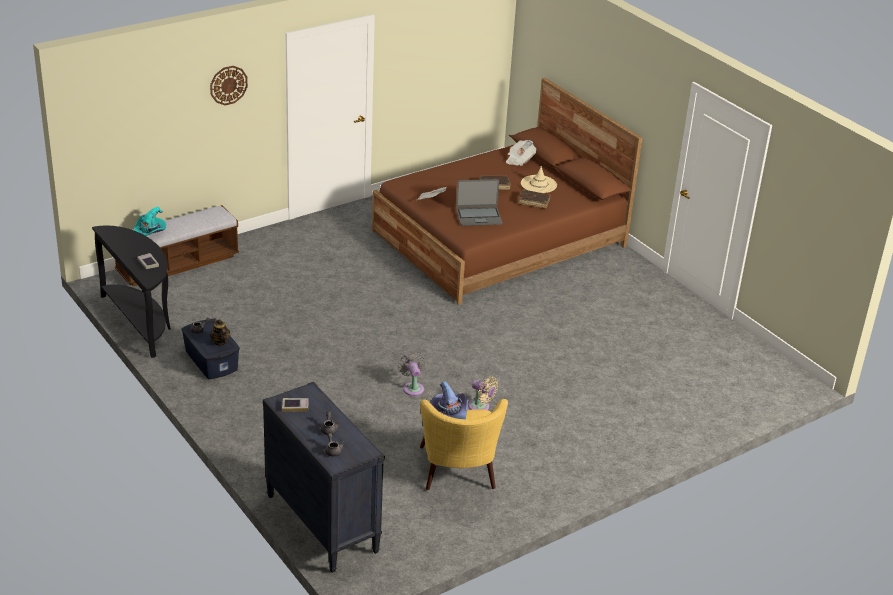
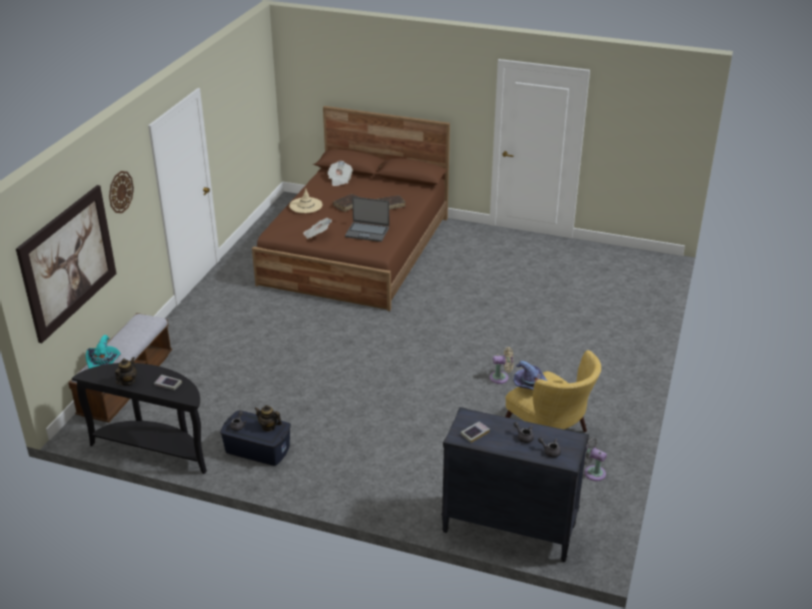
camera: 35 degrees left, 0 degrees up
grey fan [398,352,426,396] -> grey fan moved to [584,437,607,481]
laptop [456,179,502,226] -> laptop turned 60 degrees clockwise [345,197,389,242]
beige hat [521,166,557,193] -> beige hat moved to [289,188,323,213]
none -> picture [16,185,117,343]
none -> teapot [115,357,137,386]

